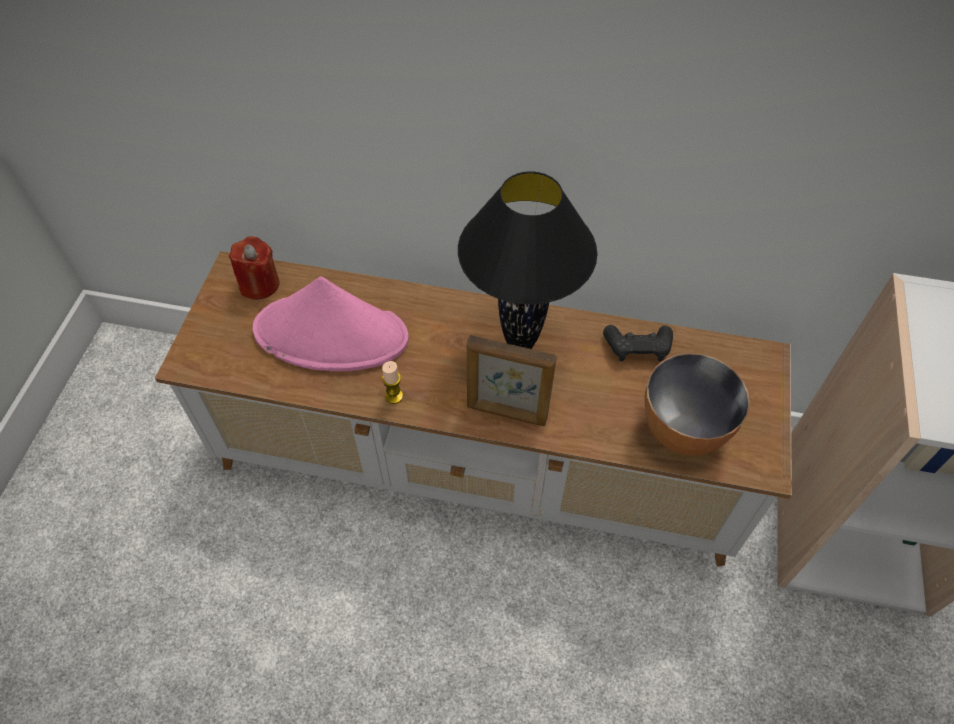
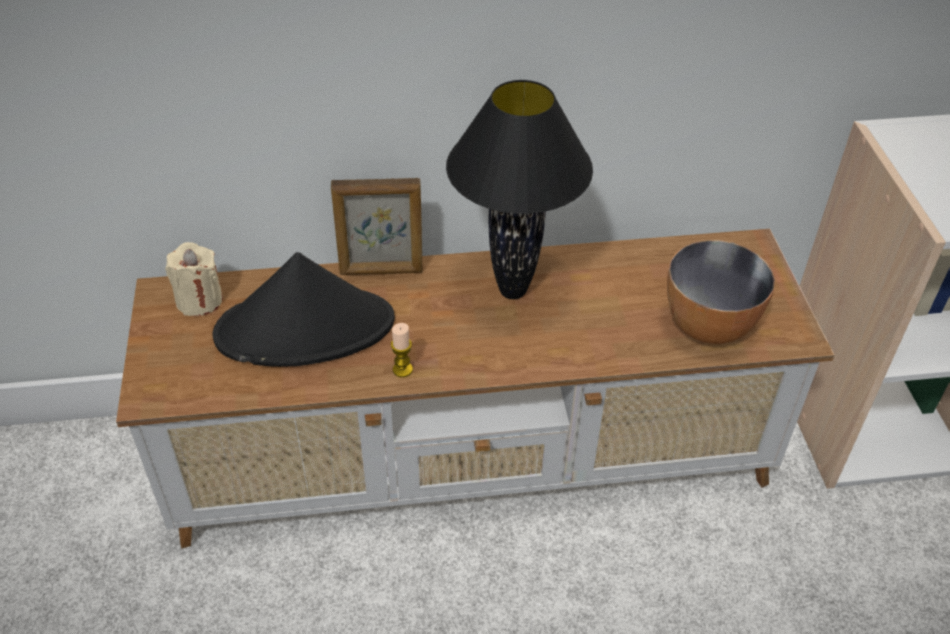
camera: 20 degrees left, 10 degrees down
red candle [229,236,279,299] -> beige candle [165,242,223,316]
pink hat [252,276,409,371] -> black hat [212,252,395,367]
picture frame [467,335,557,426] -> picture frame moved to [331,178,422,275]
black game controller [603,325,673,362] -> none

